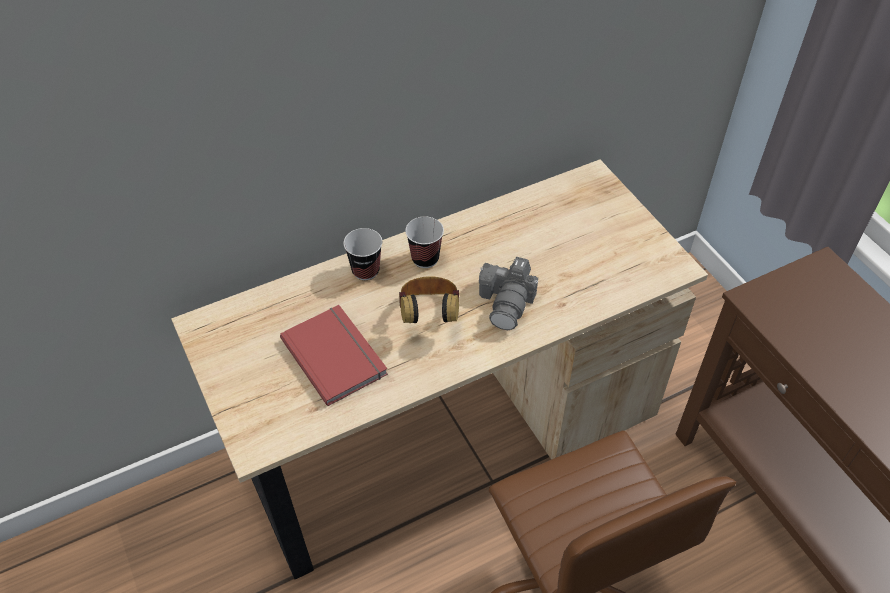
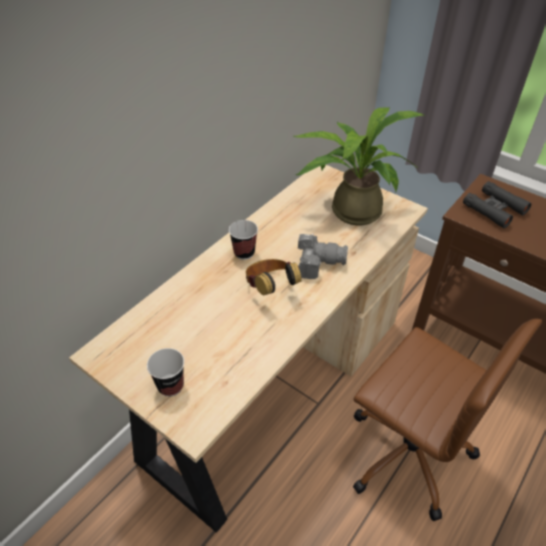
camera: 25 degrees left, 5 degrees down
red book [280,305,388,406] -> none
cup [343,228,382,280] -> cup moved to [147,348,184,397]
camera [479,257,538,330] -> camera turned 75 degrees counterclockwise [298,233,348,279]
none -> potted plant [294,107,426,226]
none -> black binoculars [463,181,532,228]

